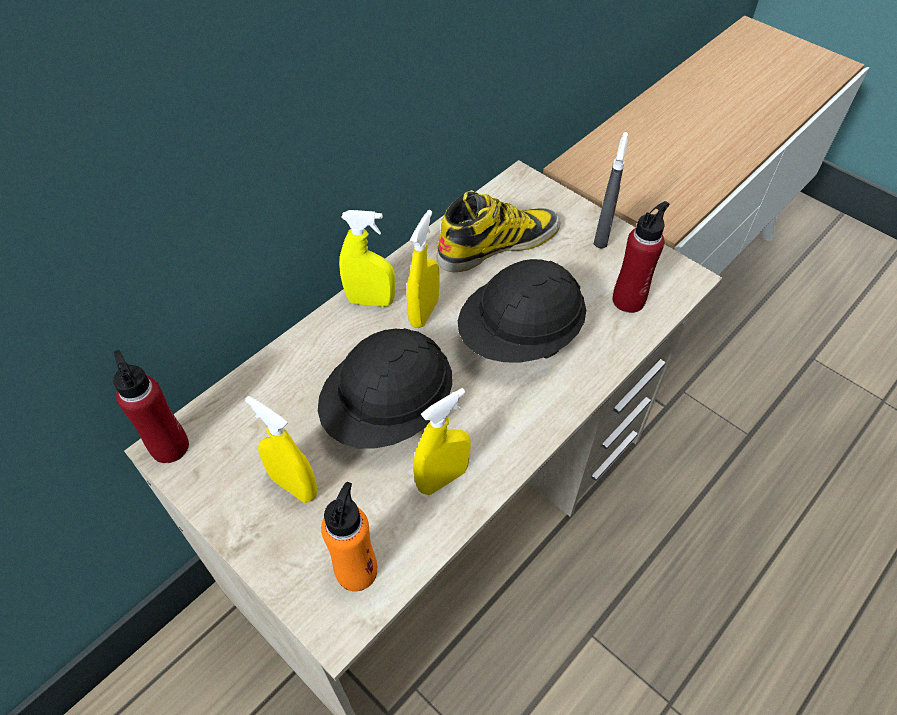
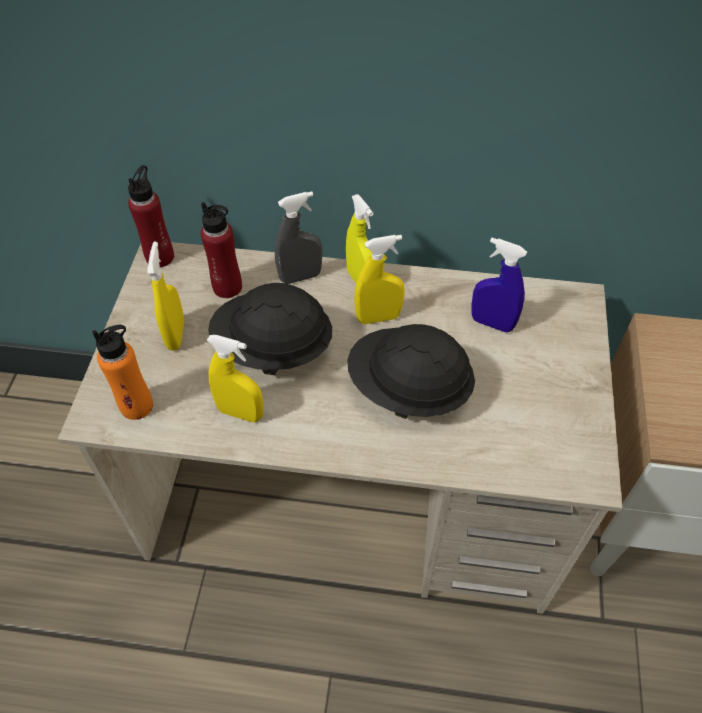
camera: 55 degrees right, 0 degrees up
boot [437,190,560,272] -> blue spray bottle [471,238,527,332]
grey spray bottle [593,132,628,249] -> grey spray bottle moved to [275,192,322,284]
red bottle [612,201,669,313] -> red bottle moved to [201,202,242,298]

